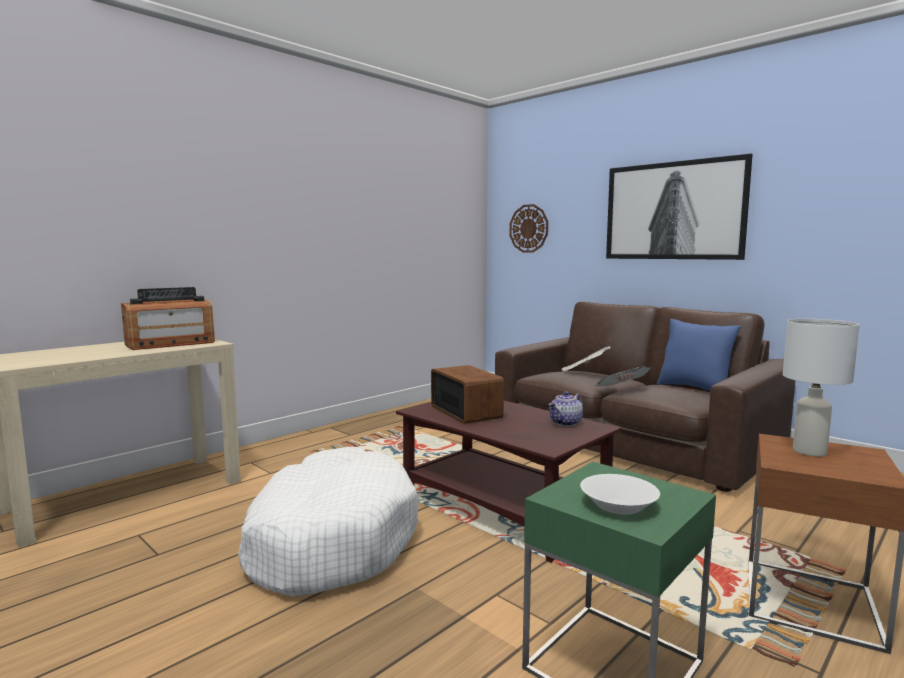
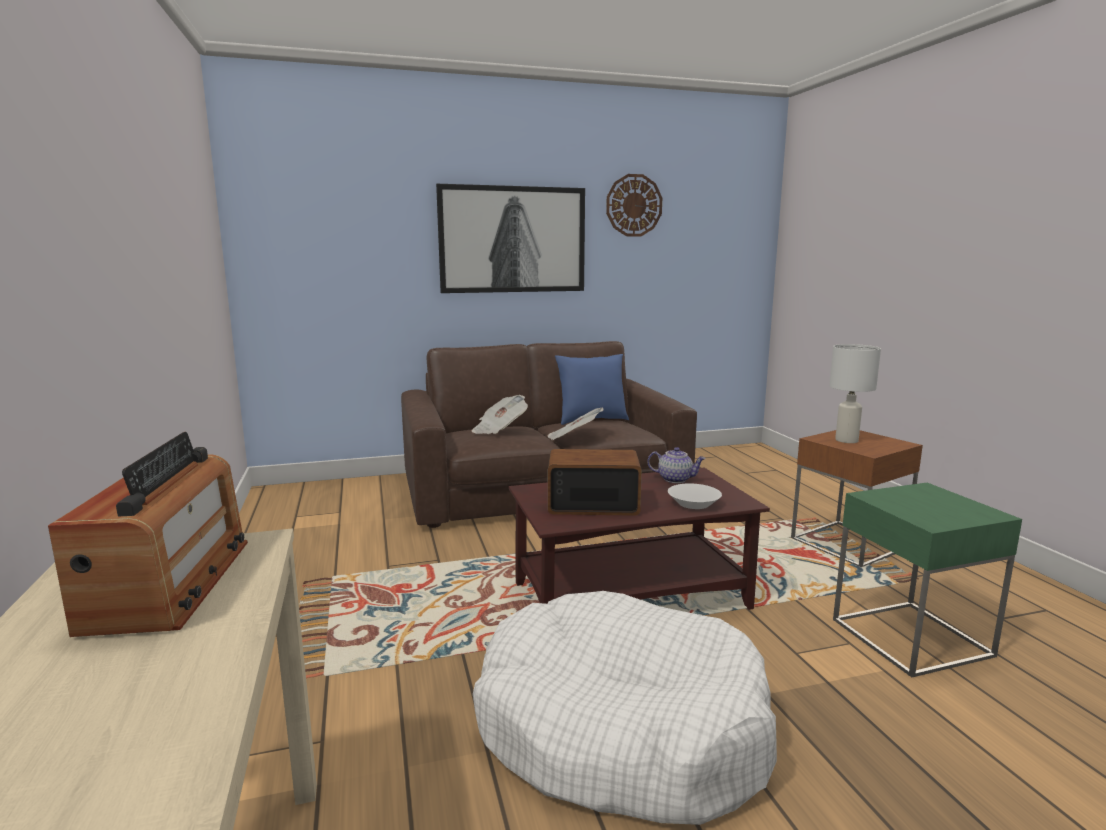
camera: 60 degrees left, 5 degrees up
wall clock [509,204,548,253] -> wall clock moved to [606,174,662,236]
teapot [549,391,583,426] -> teapot turned 60 degrees counterclockwise [647,447,706,483]
white bowl [580,474,660,515] -> white bowl moved to [668,483,722,509]

